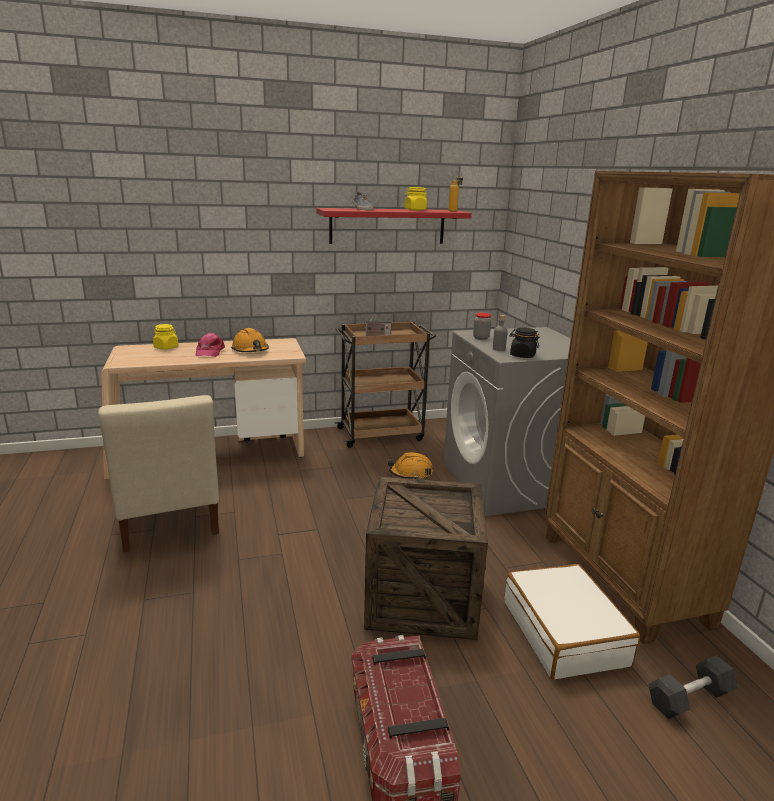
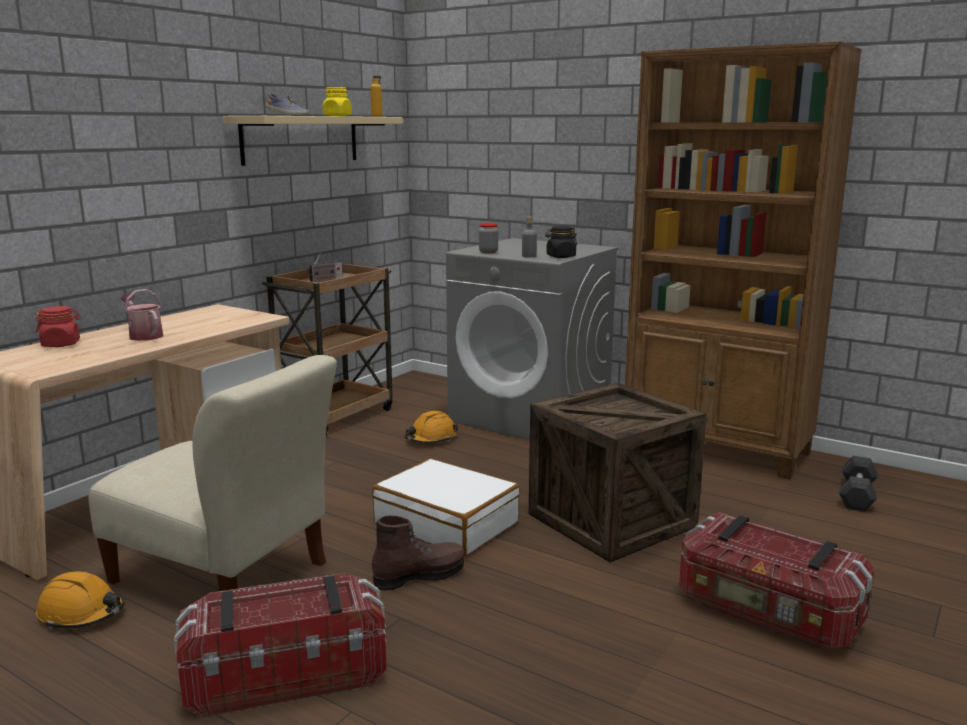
camera: 40 degrees left, 5 degrees down
yellow jar [153,324,179,350] -> red jar [35,306,81,347]
pink cap [195,332,225,357] -> watering can [121,289,163,341]
orange hard hat [231,328,269,352] -> orange hard hat moved to [36,571,125,629]
red shelf [316,208,472,244] -> beige shelf [223,116,403,166]
white suitcase [504,564,640,680] -> white suitcase moved to [372,458,520,556]
none -> storage box [174,573,387,718]
none -> brown boot [372,515,465,591]

